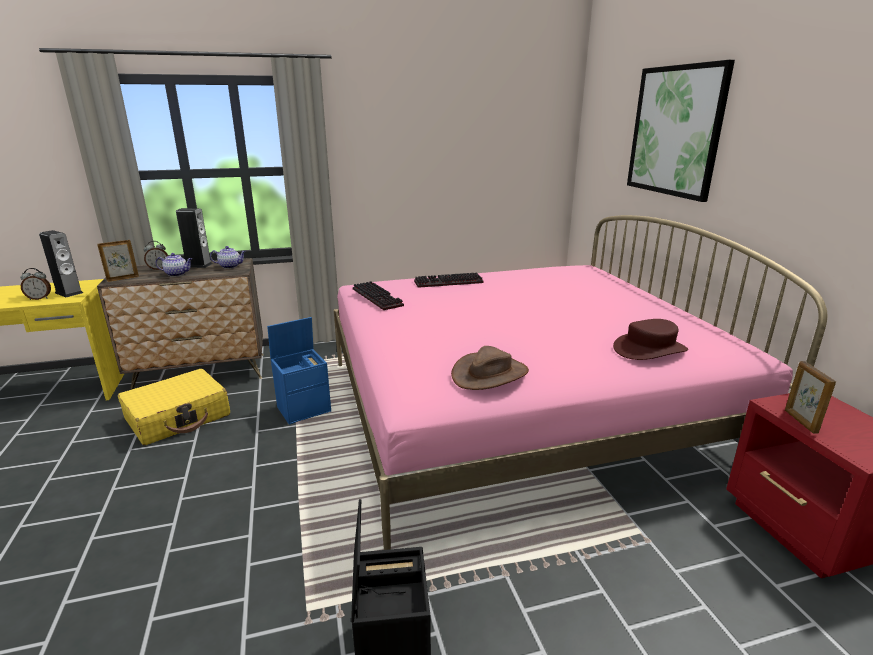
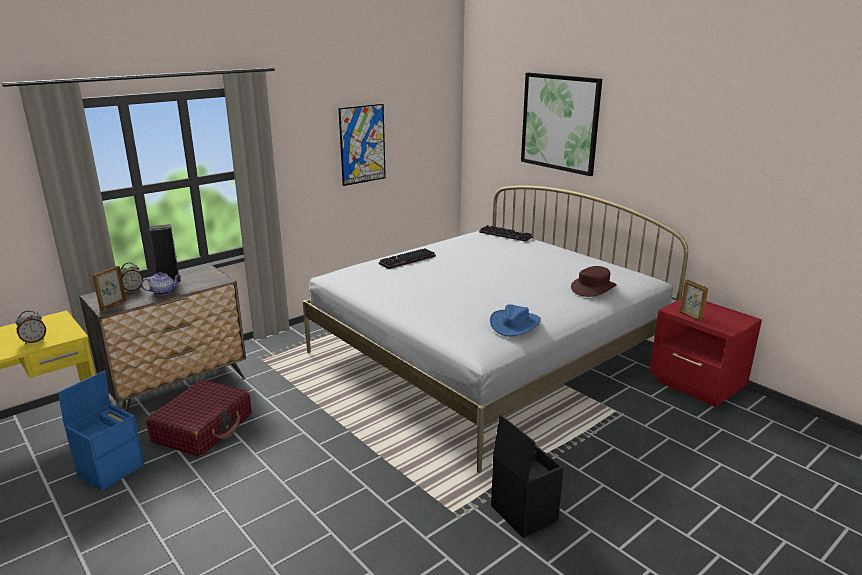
camera: 25 degrees left, 0 degrees up
speaker [39,230,83,297] -> none
yellow suitcase [118,369,230,445] -> red suitcase [146,380,252,457]
teapot [210,246,246,269] -> none
blue storage box [267,317,331,425] -> blue storage box moved to [58,370,145,491]
pink bed [334,215,827,550] -> white bed [303,185,688,473]
keyboard [353,281,404,310] -> keyboard moved to [479,225,532,242]
brown hat [451,346,529,390] -> blue hat [490,304,541,336]
none -> picture [339,104,386,186]

